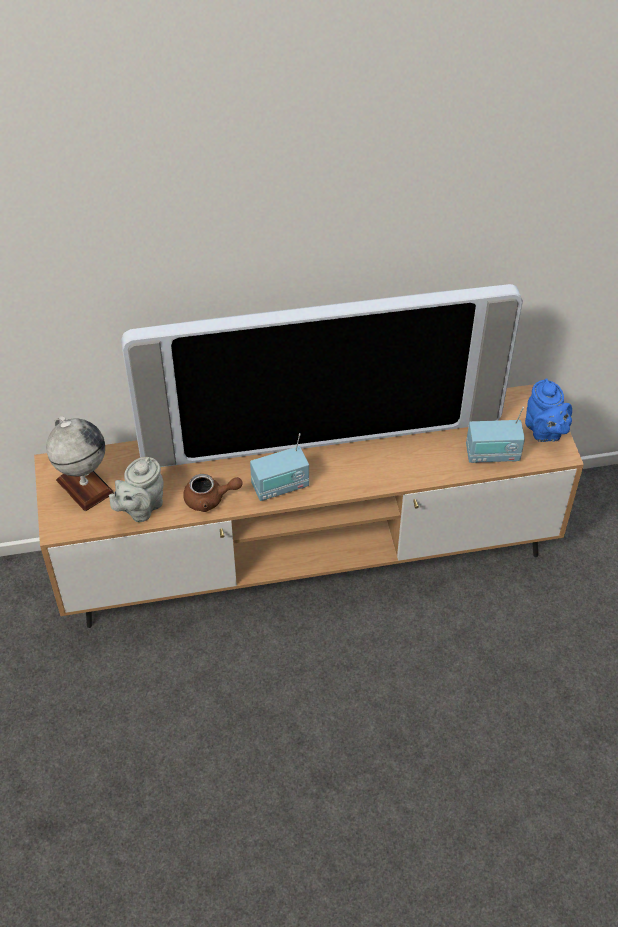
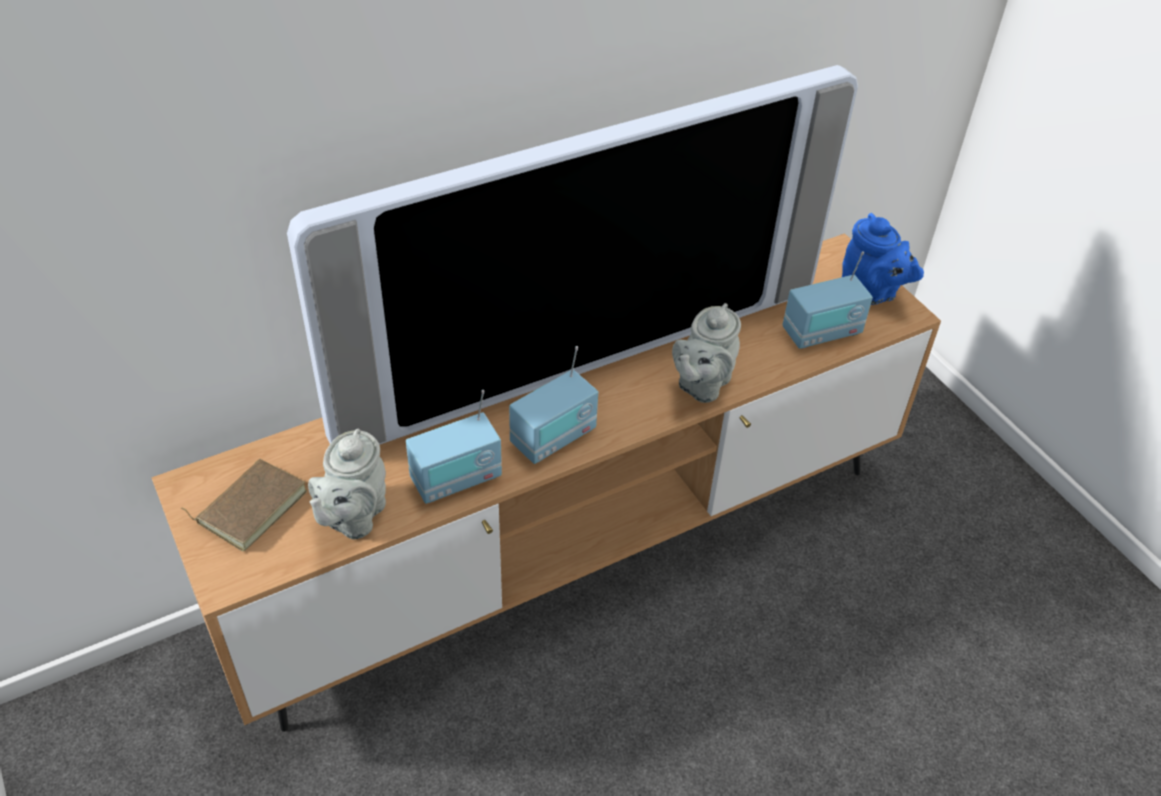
camera: 20 degrees left, 5 degrees down
globe [46,416,114,511] -> brown book [181,459,307,551]
brown teapot [183,474,243,512] -> radio [406,390,502,504]
none -> grey teapot [672,303,741,403]

